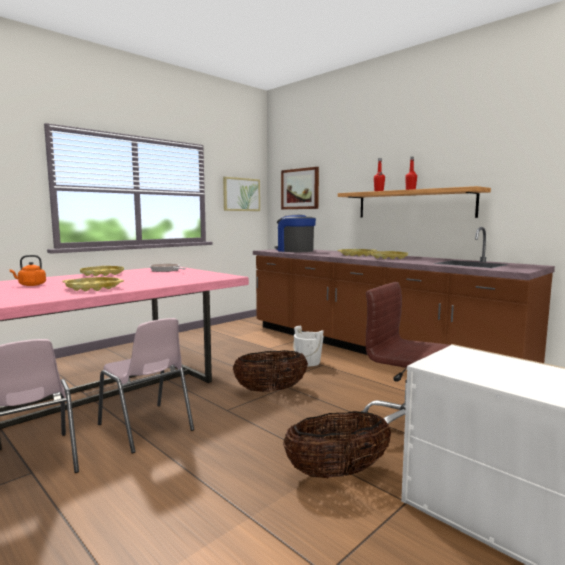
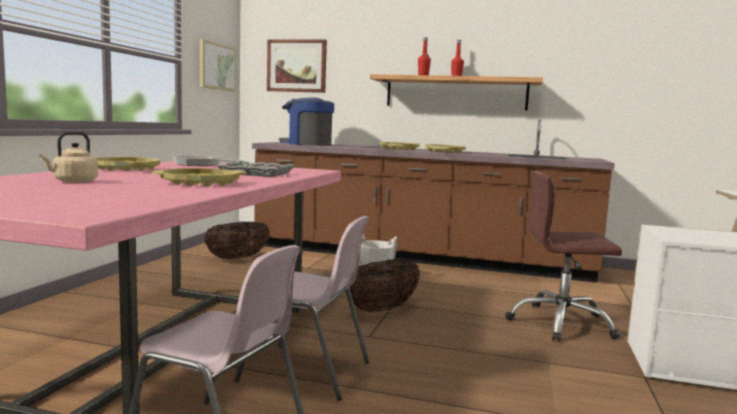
camera: 30 degrees left, 0 degrees up
orange kettle [10,255,46,286] -> beige kettle [39,131,98,183]
basket [283,411,391,478] -> basket moved to [205,222,270,259]
none -> grey tray [216,161,296,177]

